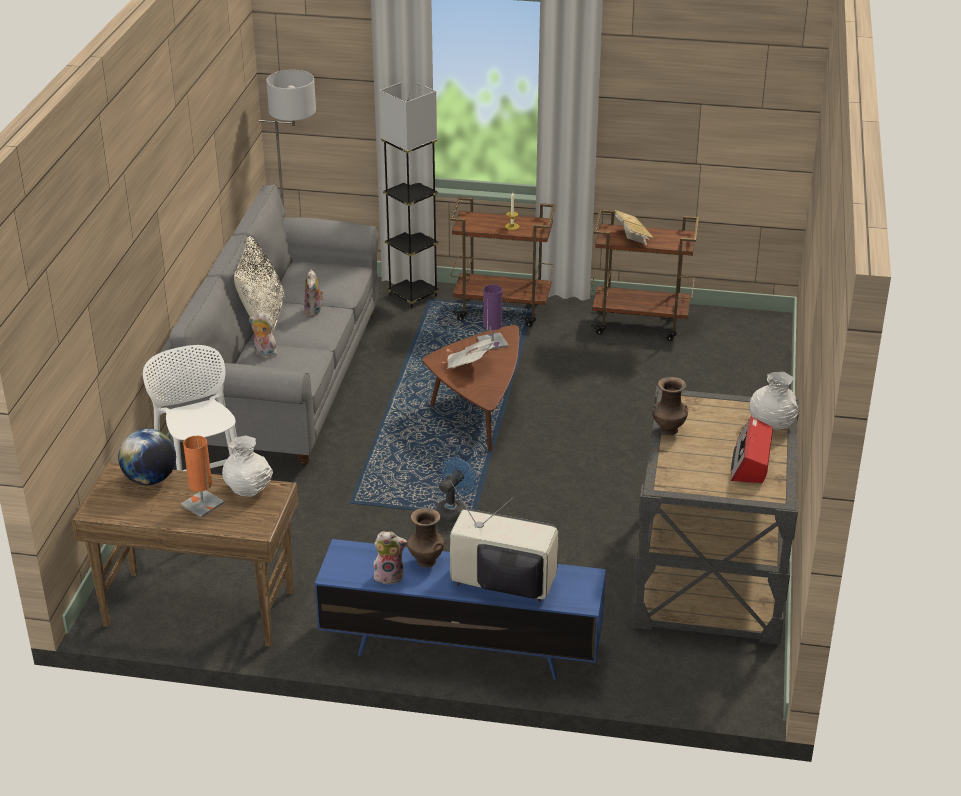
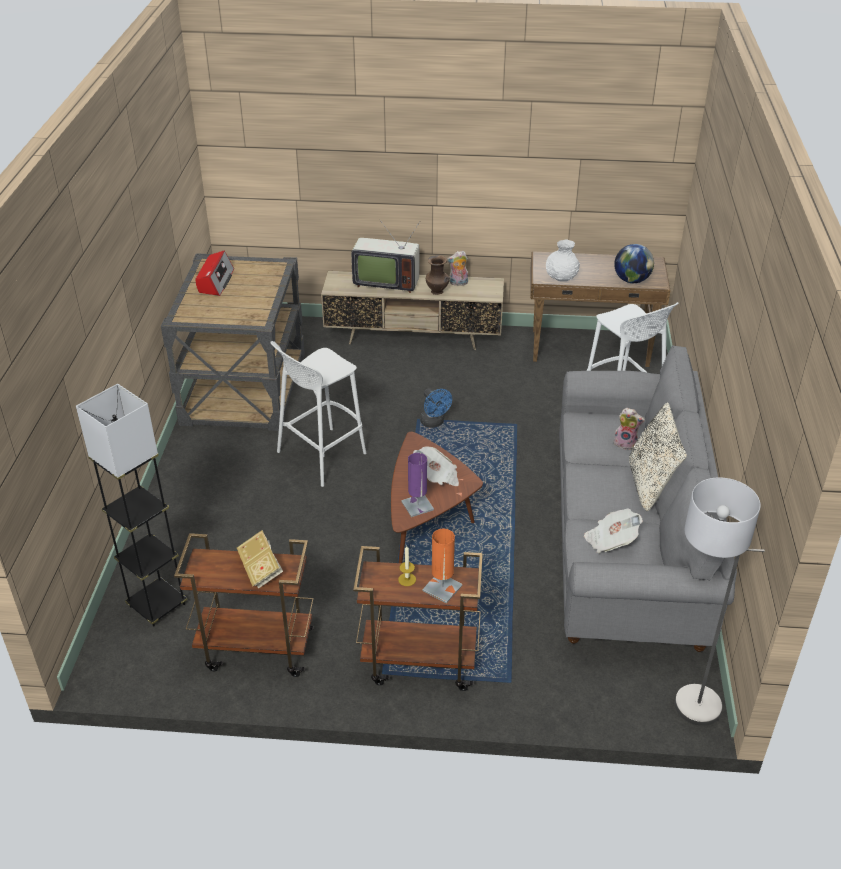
camera: 175 degrees right, 5 degrees up
orange table lamp [181,436,224,518] -> orange table lamp moved to [422,529,462,603]
plush toy [304,270,324,317] -> none
blue tv stand [315,539,606,680] -> beige tv stand [321,271,504,350]
grey floor lamp [379,83,440,308] -> grey floor lamp moved to [76,384,187,627]
blue fan [435,457,476,522] -> blue fan turned 60 degrees counterclockwise [420,388,452,428]
brown vase [652,377,688,435] -> none
white vase [749,372,799,430] -> none
none -> white stool [270,341,366,487]
none -> newspaper [584,509,643,553]

